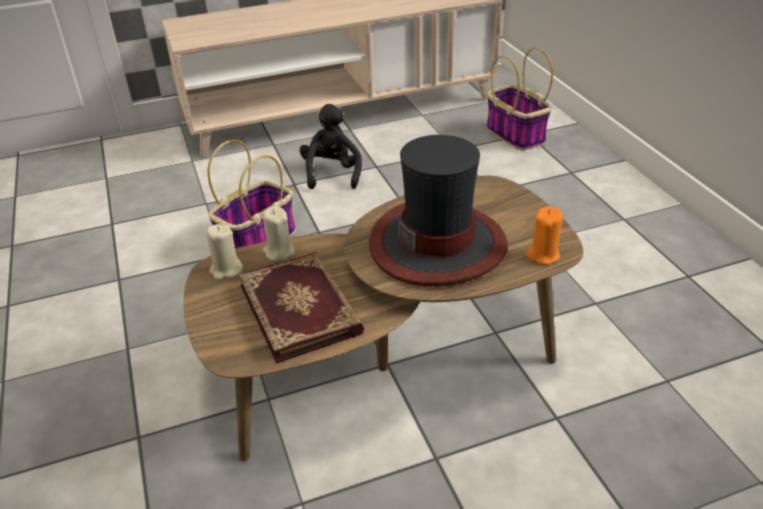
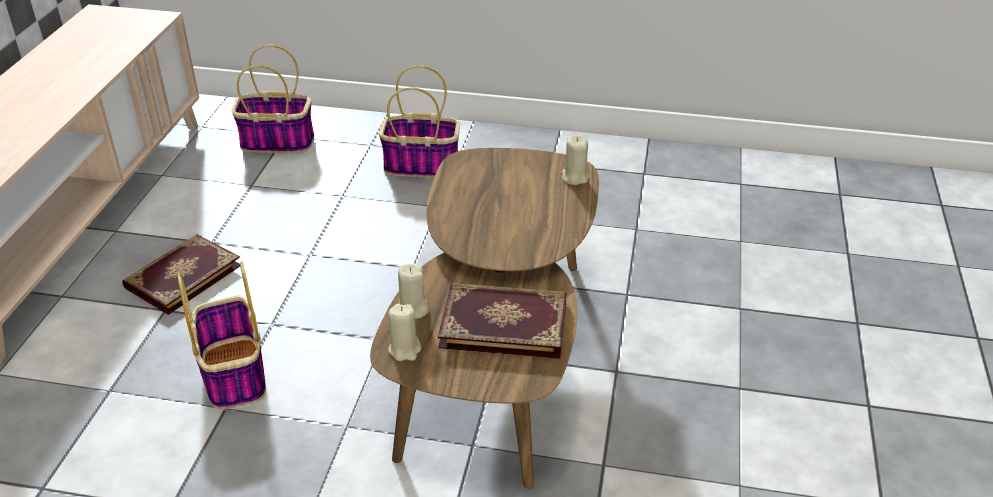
camera: 60 degrees left, 0 degrees up
black plush toy [299,104,362,189] -> book [122,234,240,315]
hat [369,135,508,286] -> none
orange candle [526,206,563,265] -> beige candle [562,135,588,185]
none -> basket [379,65,460,178]

